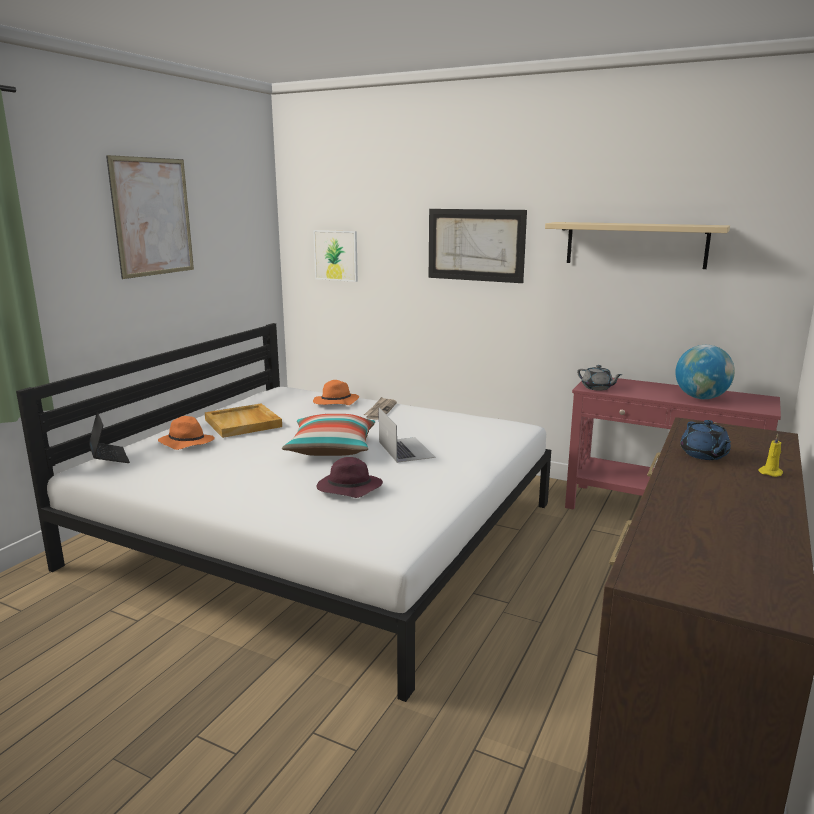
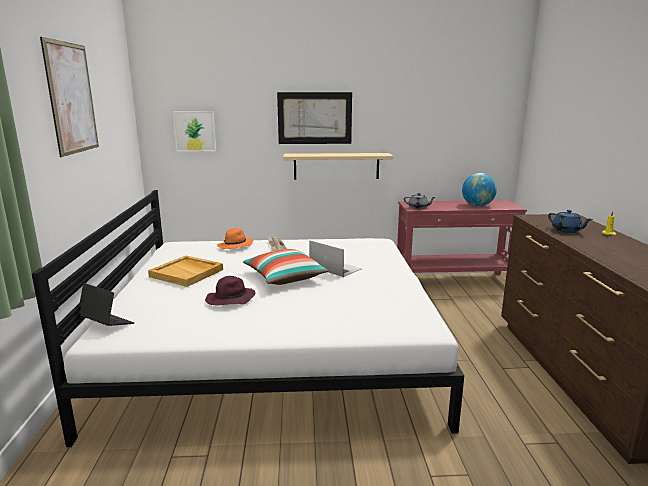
camera: 30 degrees left, 0 degrees up
orange hat [158,416,215,450] -> none
purple hat [316,457,383,498] -> purple hat moved to [205,276,255,305]
beige shelf [545,222,730,269] -> beige shelf moved to [283,153,393,180]

